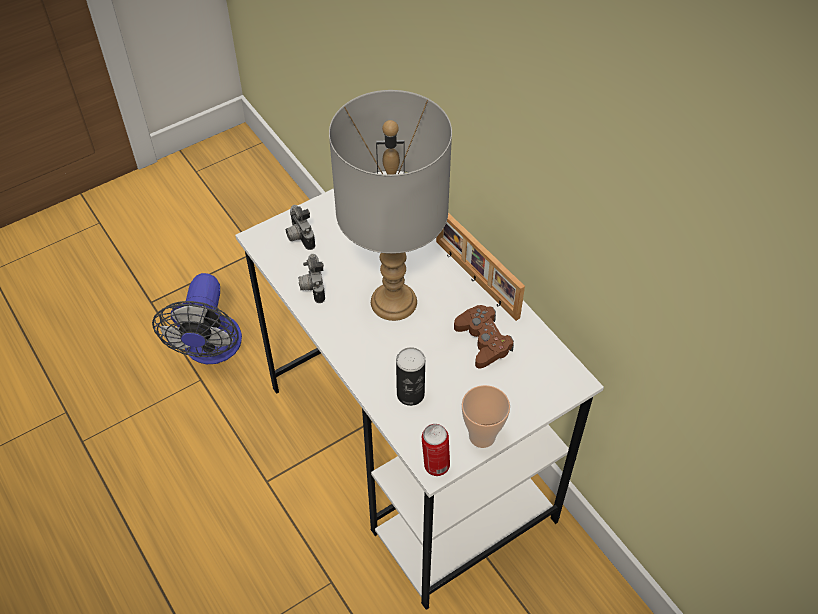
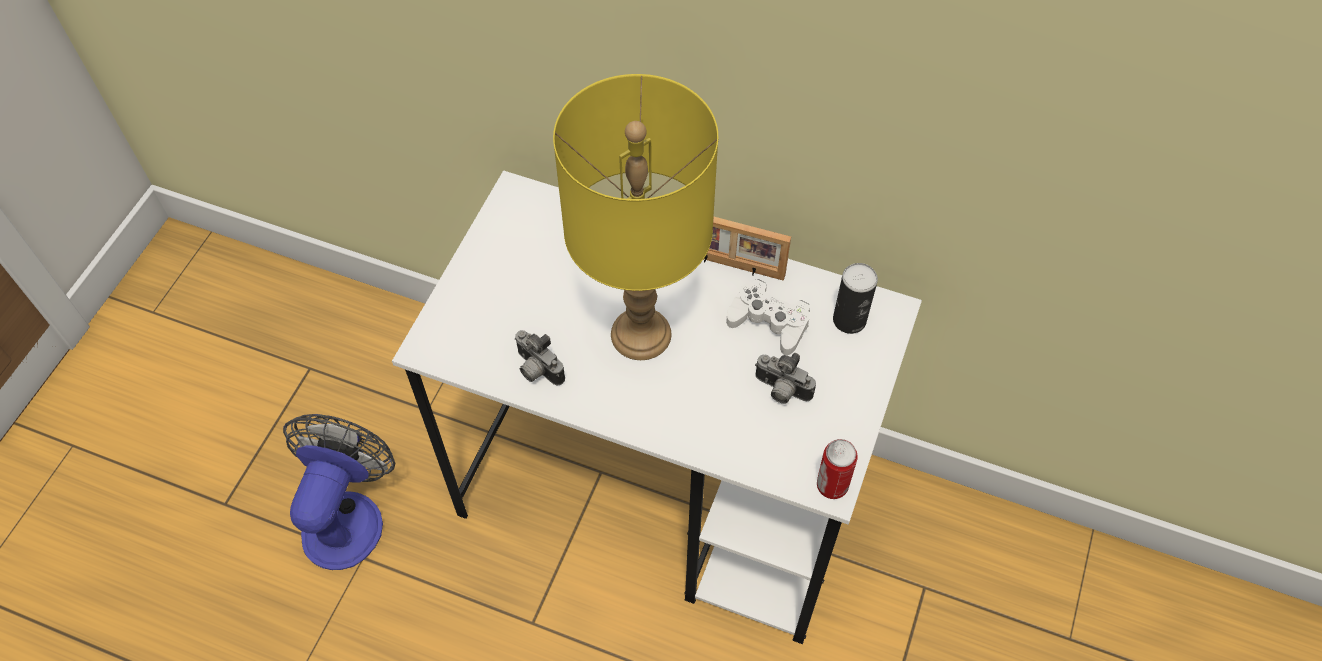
camera: 35 degrees left, 5 degrees up
fan [152,273,242,364] -> fan turned 135 degrees counterclockwise [283,414,395,570]
camera [286,205,315,250] -> camera moved to [755,353,816,404]
grey table lamp [329,90,452,321] -> yellow table lamp [553,74,718,360]
can [396,347,425,406] -> can moved to [833,263,878,334]
brown game controller [454,305,514,369] -> white game controller [726,279,810,355]
cup [462,385,510,448] -> none

